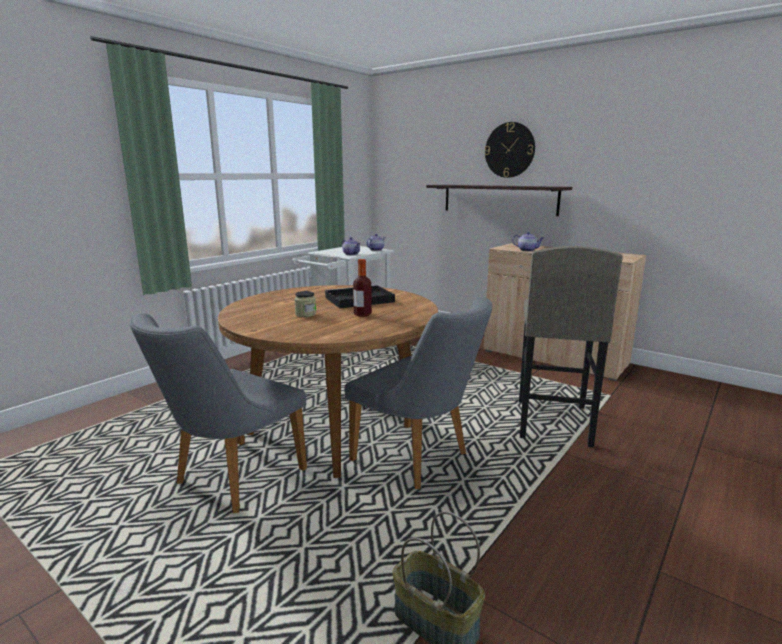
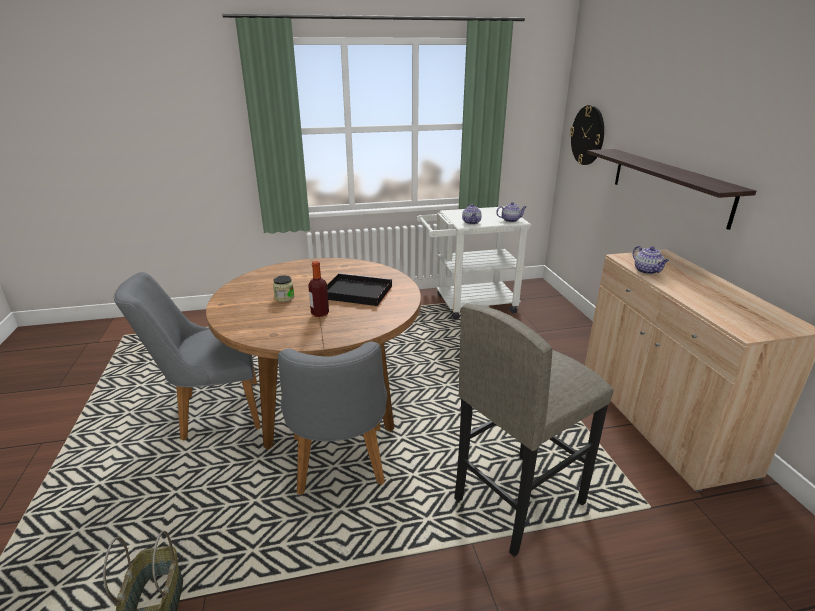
camera: 40 degrees right, 10 degrees up
wall clock [485,122,535,178] -> wall clock moved to [570,105,604,165]

